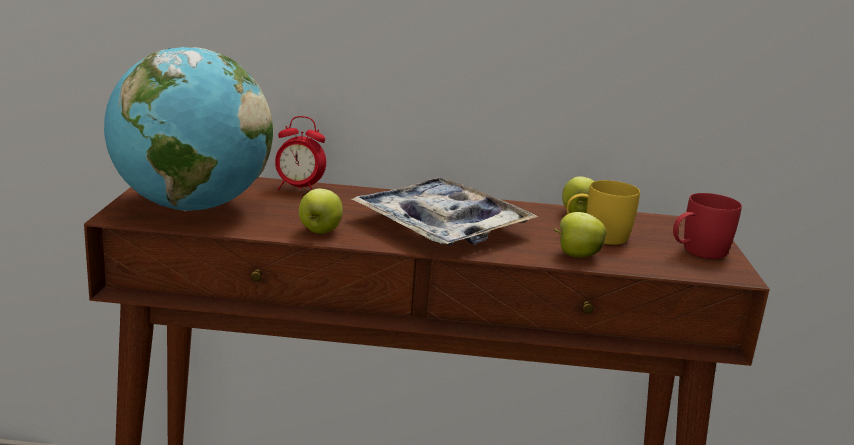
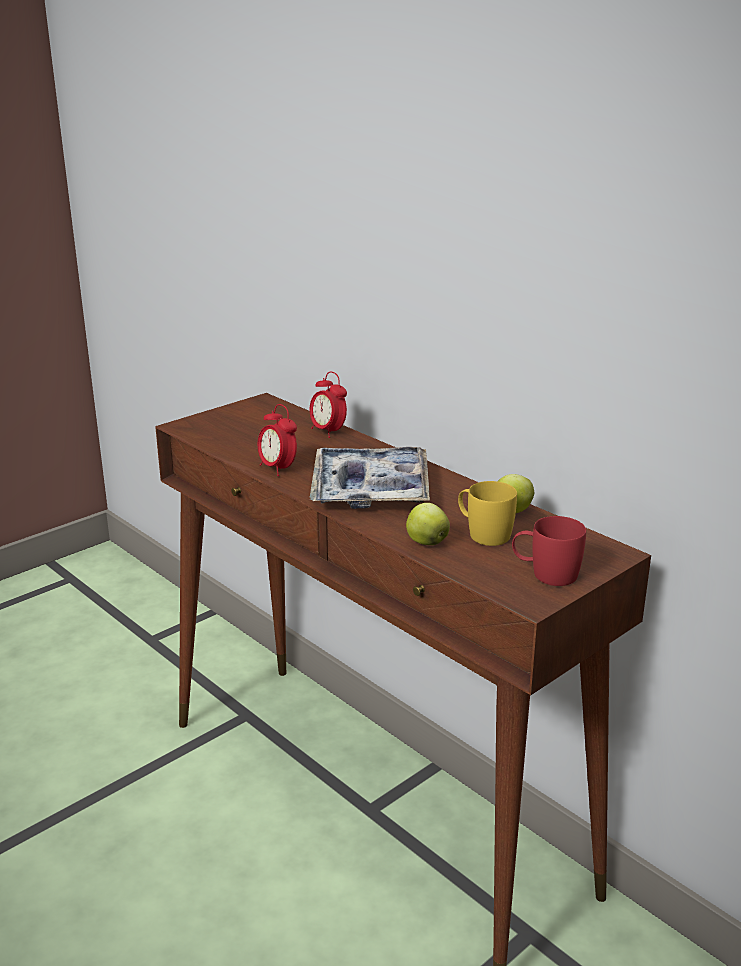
camera: 45 degrees right, 5 degrees up
globe [104,47,273,211] -> none
apple [299,189,343,234] -> alarm clock [258,404,297,476]

